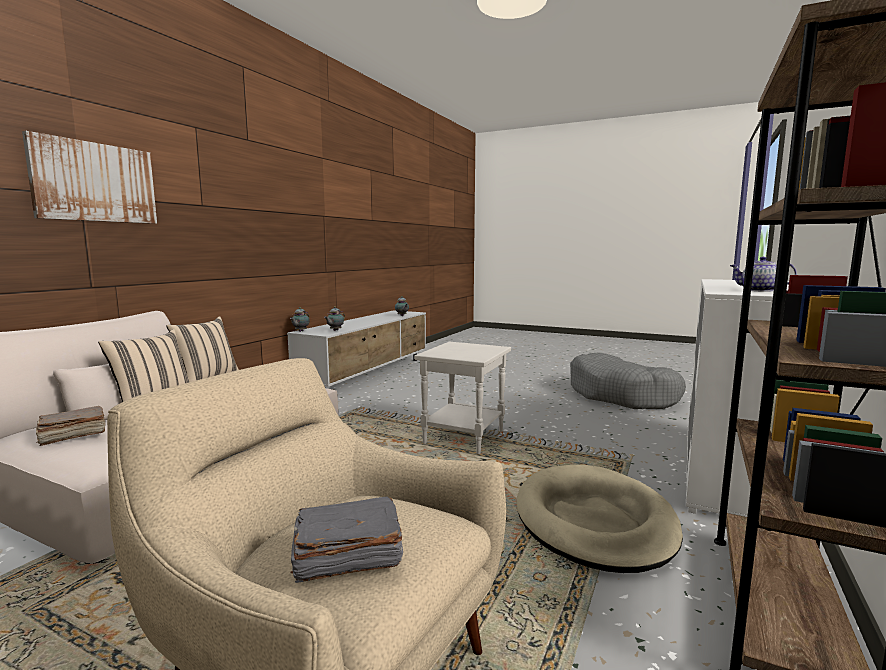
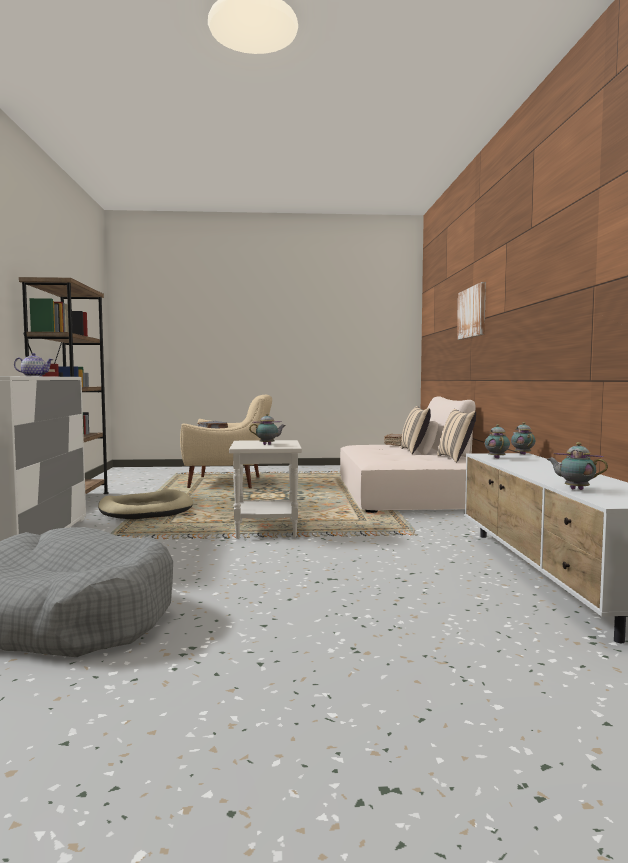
camera: 150 degrees right, 5 degrees down
none -> teapot [249,414,286,445]

